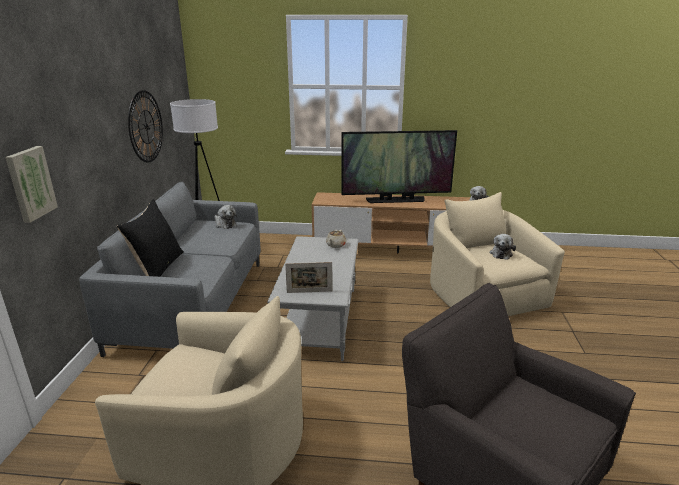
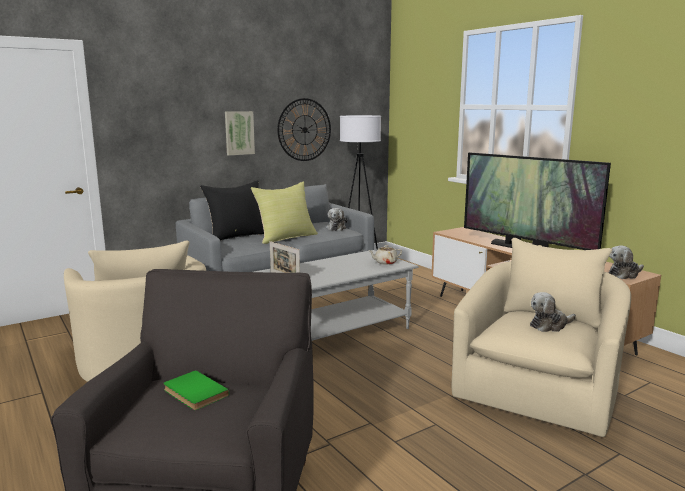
camera: 50 degrees right, 10 degrees down
picture [5,146,58,223] -> picture moved to [225,111,255,155]
none -> green book [163,370,229,410]
none -> yellow pillow [251,181,318,244]

